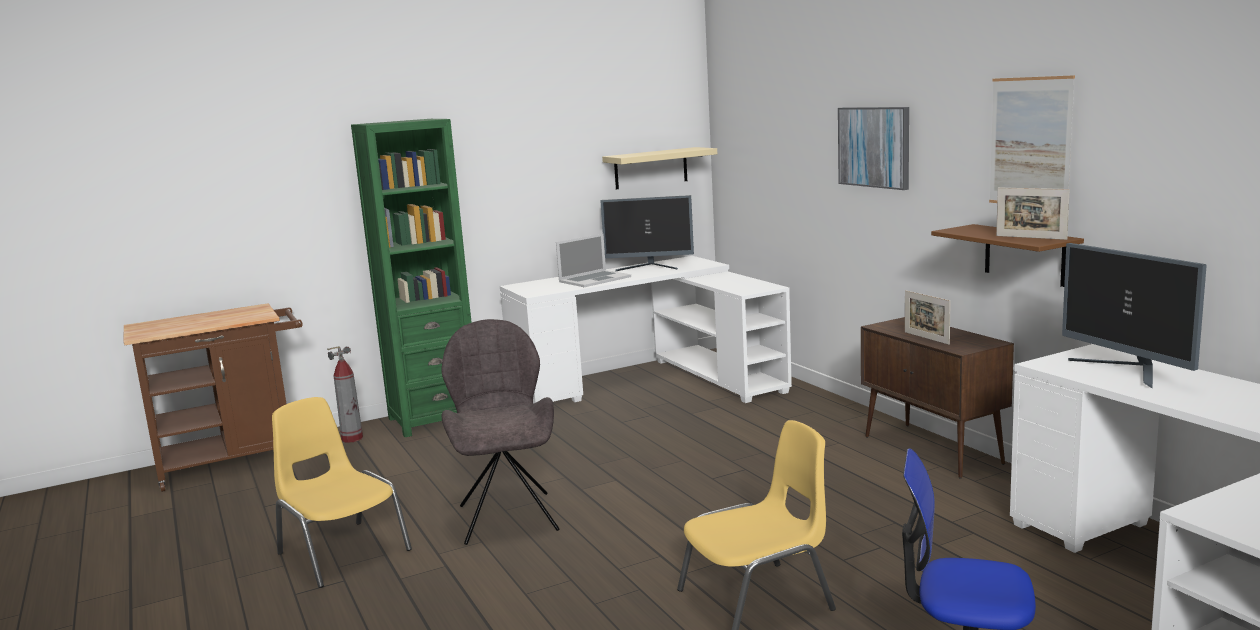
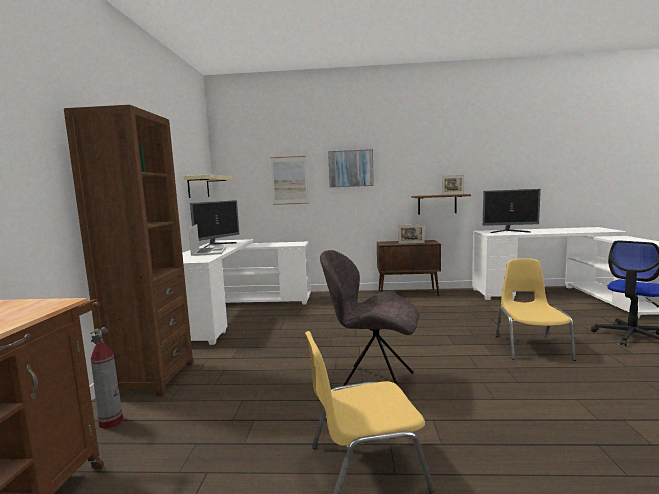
camera: 60 degrees left, 5 degrees down
green bookcase [351,119,472,437] -> brown bookcase [64,105,193,397]
picture [989,75,1075,203] -> picture moved to [270,156,308,205]

